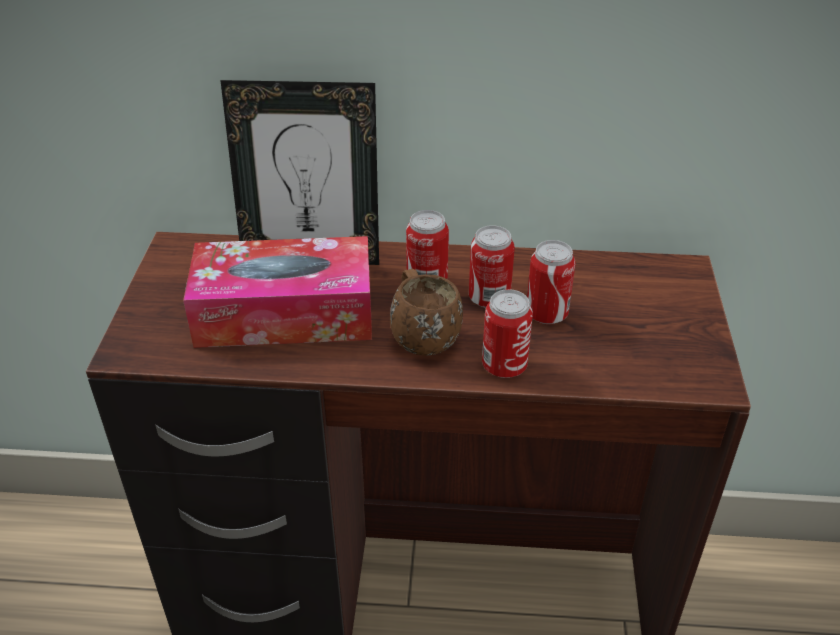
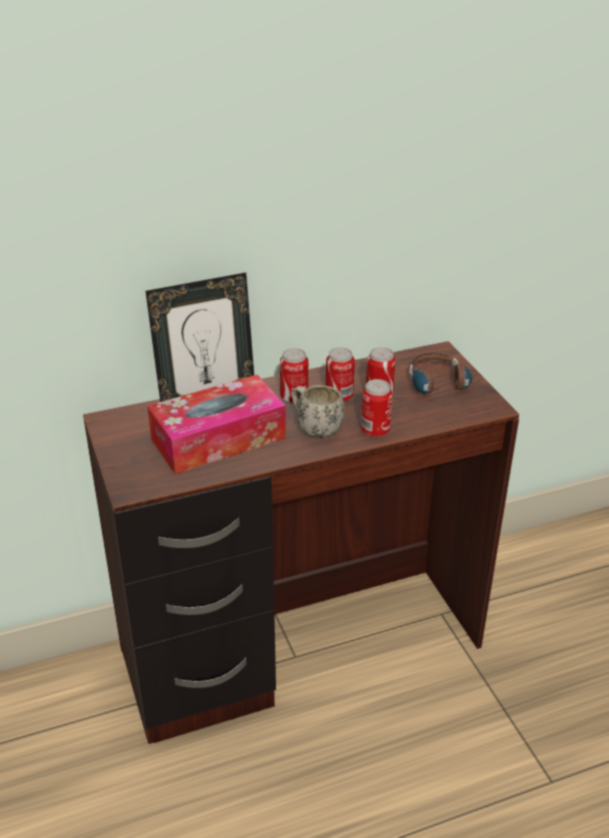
camera: 25 degrees left, 5 degrees down
brown mug [390,269,463,355] -> white mug [291,385,345,438]
none -> headphones [410,353,472,401]

